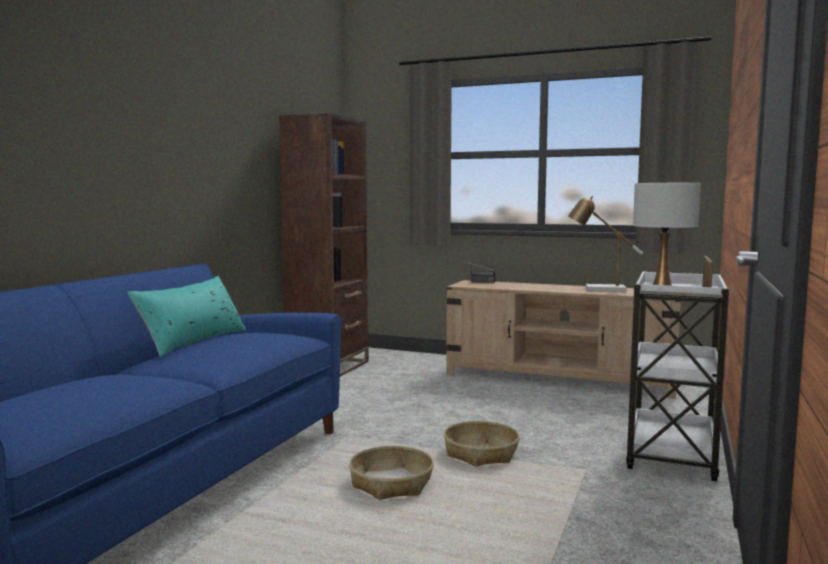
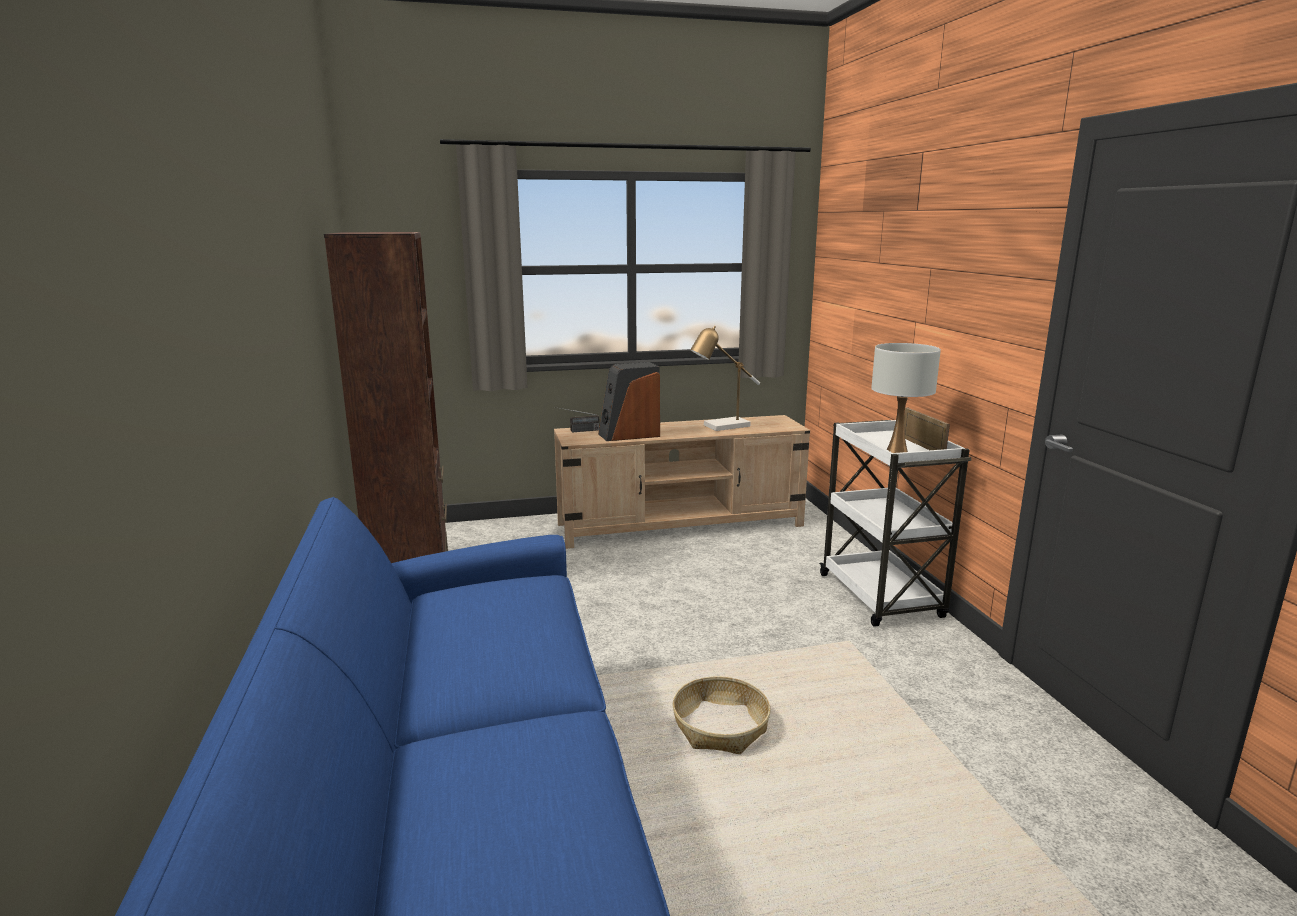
camera: 35 degrees left, 10 degrees up
turquoise pillow [128,276,246,357] -> none
basket [444,421,520,466] -> none
none -> speaker [598,362,660,441]

